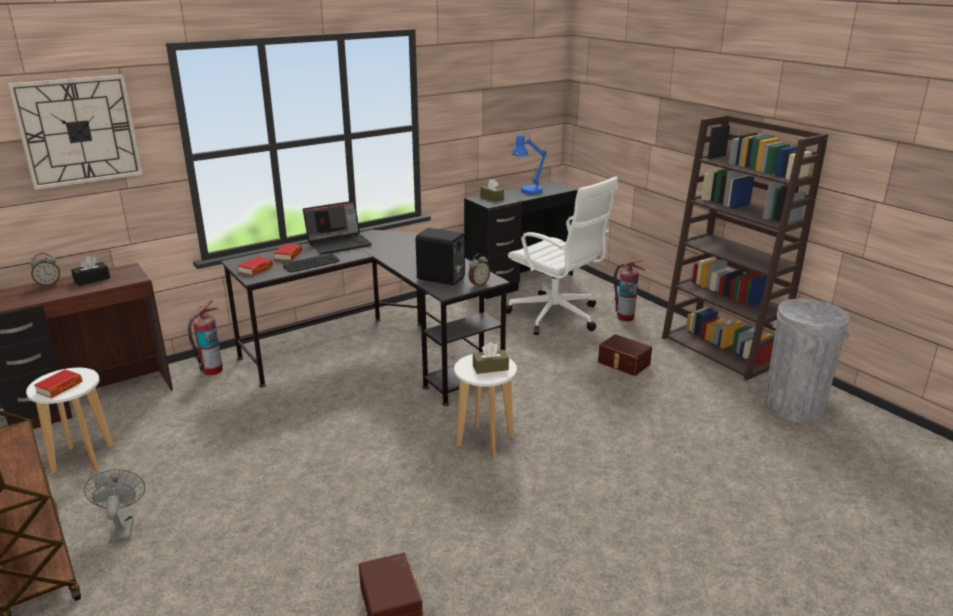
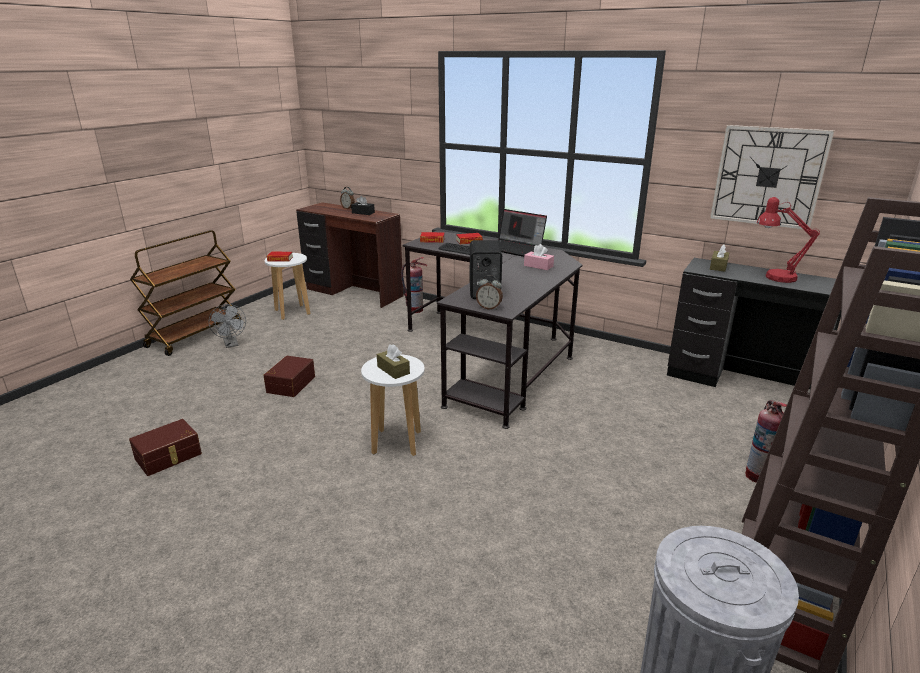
camera: 65 degrees right, 0 degrees up
wall clock [7,75,143,190] -> wall clock moved to [710,125,835,230]
grey fan [84,469,145,544] -> grey fan turned 105 degrees clockwise [209,304,246,348]
white office chair [506,177,618,335] -> none
blue table lamp [512,134,547,194] -> red table lamp [757,197,820,283]
brown storage box [598,334,652,376] -> brown storage box moved to [263,356,315,397]
none -> pink tissue box [524,244,554,270]

